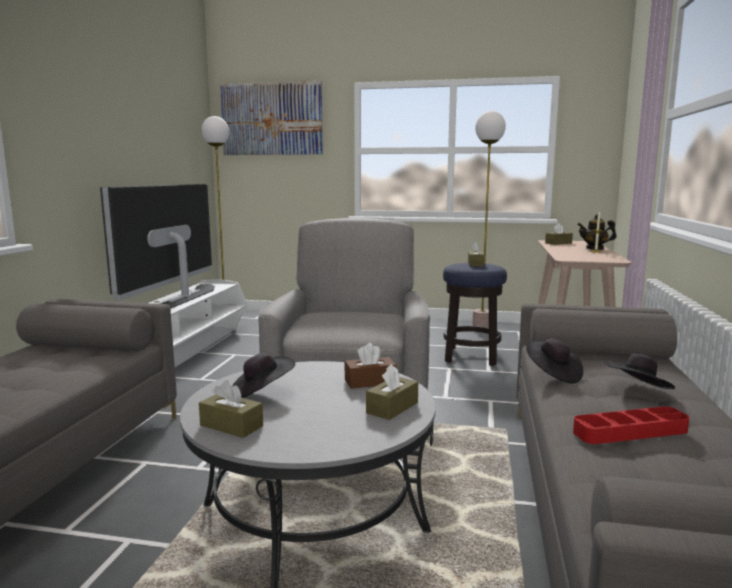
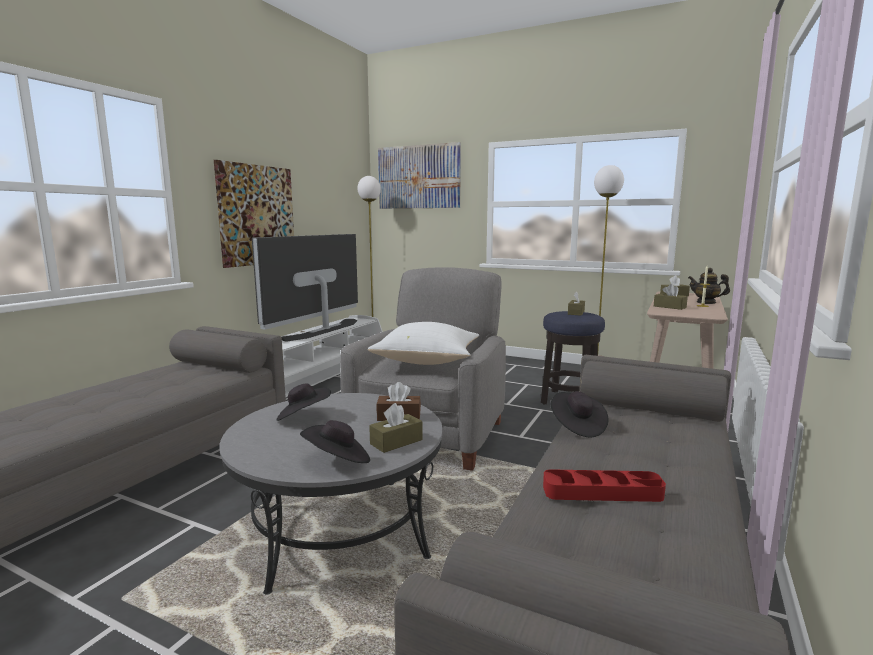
camera: 15 degrees right, 0 degrees up
brown tissue box [199,380,263,438] -> brown tissue box moved to [654,284,688,310]
black hat [605,354,675,389] -> black hat moved to [300,420,370,463]
none -> picture [214,160,294,268]
none -> white pillow [368,322,479,365]

